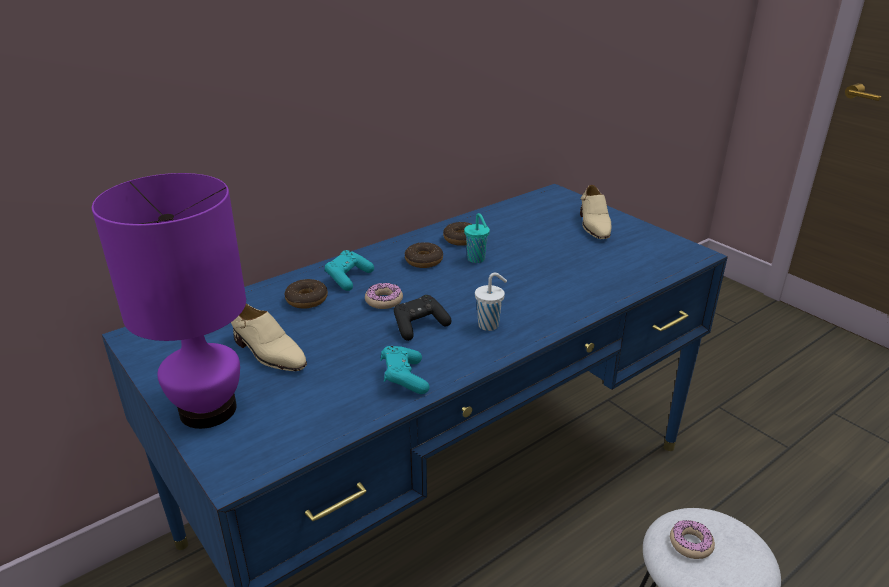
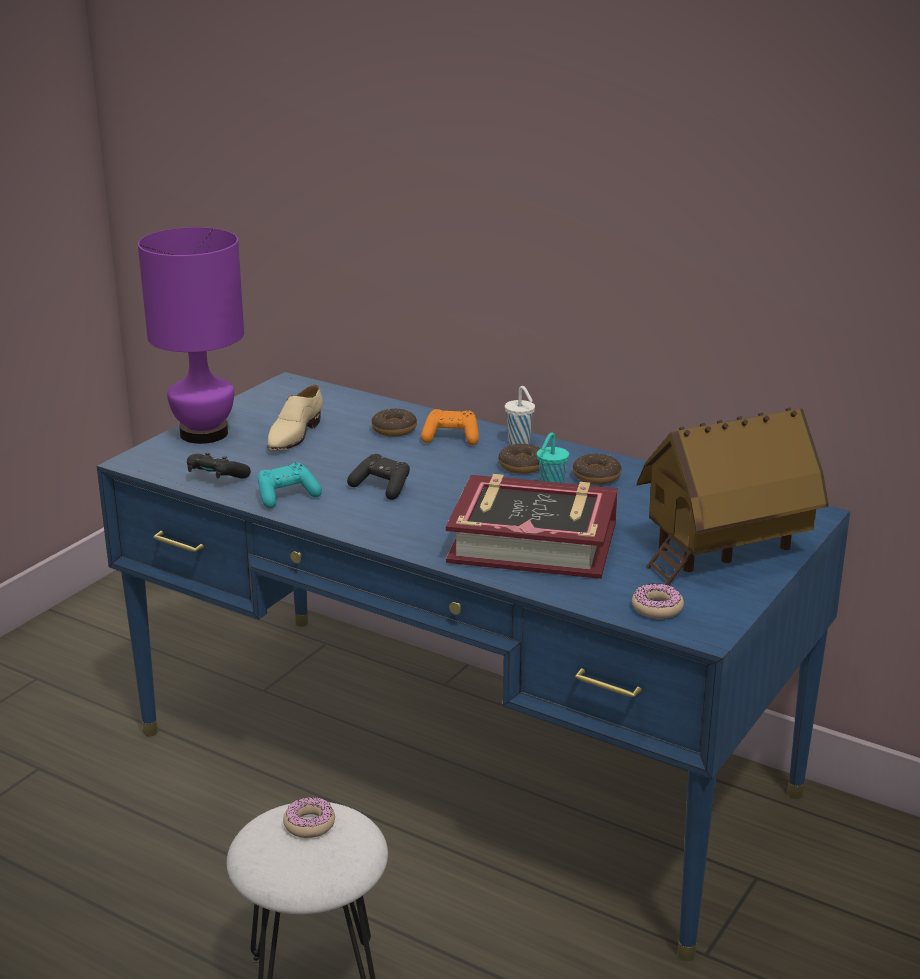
camera: 70 degrees right, 5 degrees down
turquoise game controller [325,250,374,291] -> orange game controller [421,409,479,445]
donut [365,283,403,309] -> donut moved to [632,583,684,619]
white cup [475,273,507,331] -> white cup moved to [505,386,535,445]
beige shoe [580,185,611,239] -> toy house [637,408,829,585]
none -> black game controller [187,453,251,479]
none -> book [446,474,618,579]

